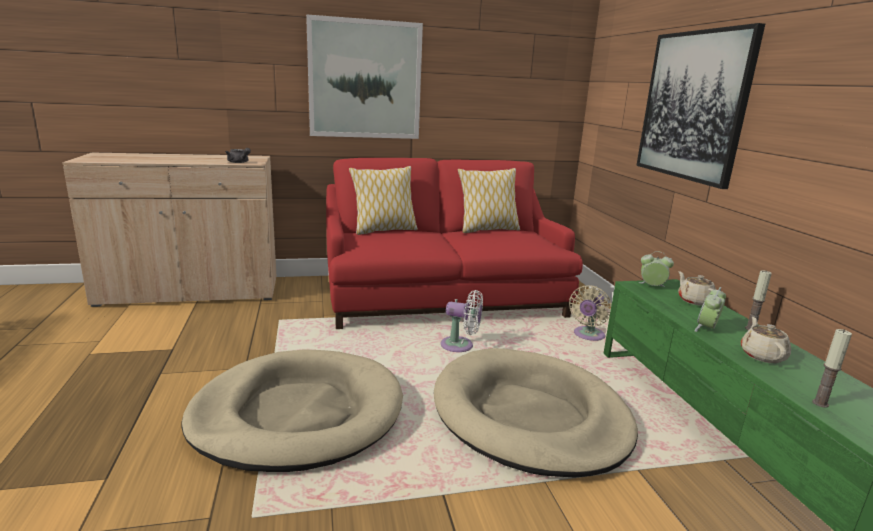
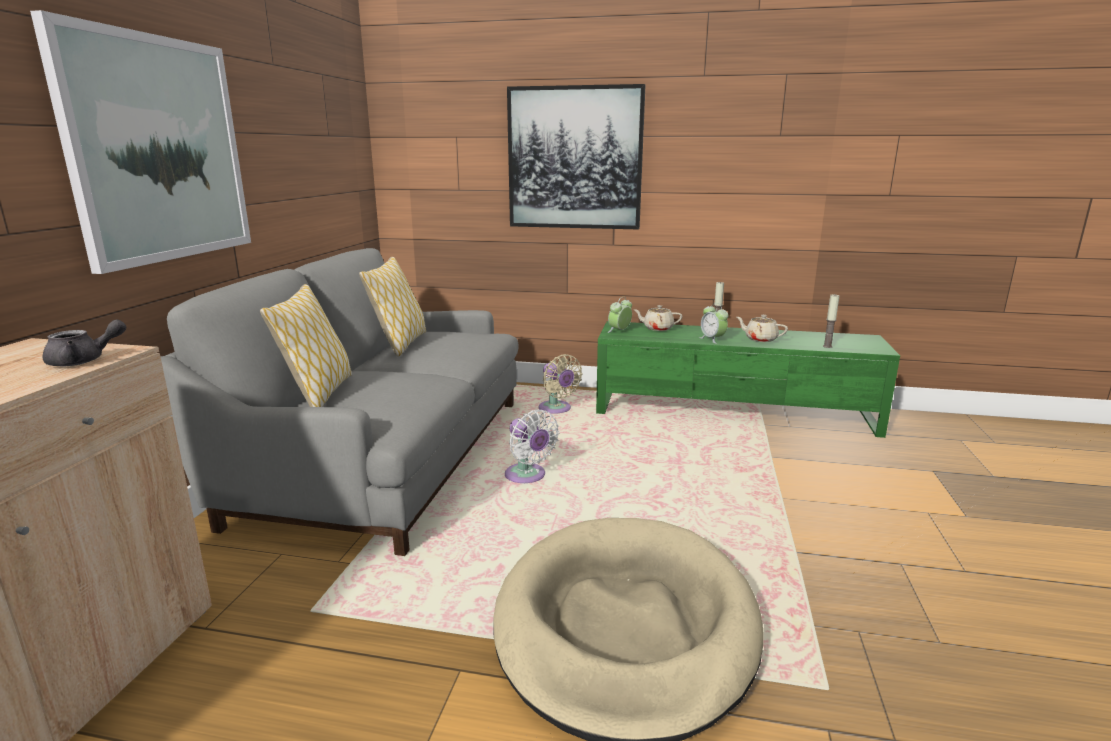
camera: 65 degrees left, 0 degrees up
red sofa [326,158,583,329] -> grey sofa [161,248,519,556]
beige dog bed [434,348,638,478] -> none
white fan [441,290,483,352] -> white fan turned 105 degrees clockwise [505,409,560,483]

